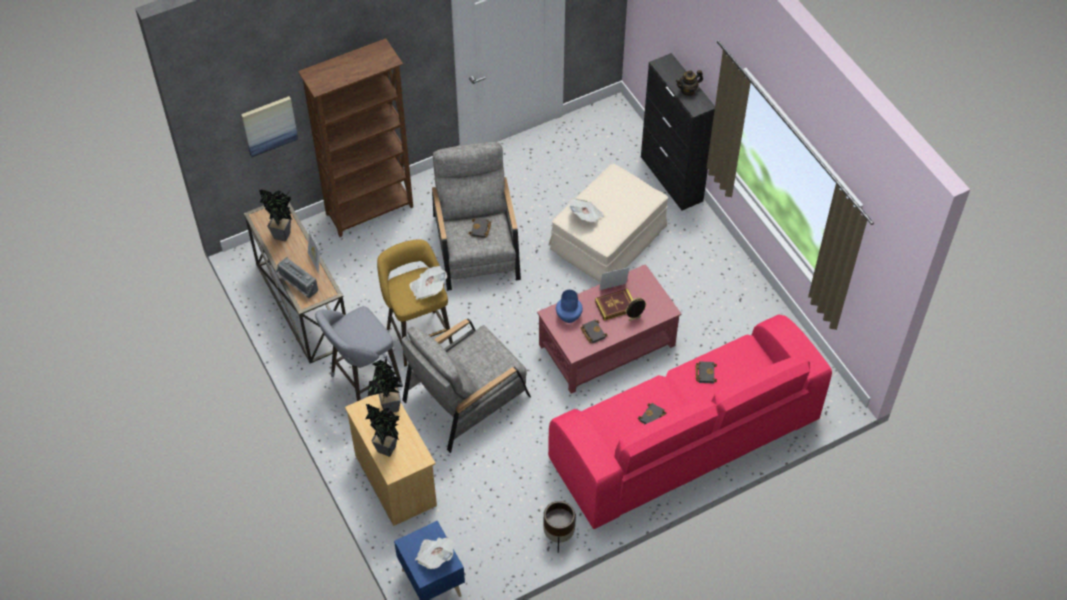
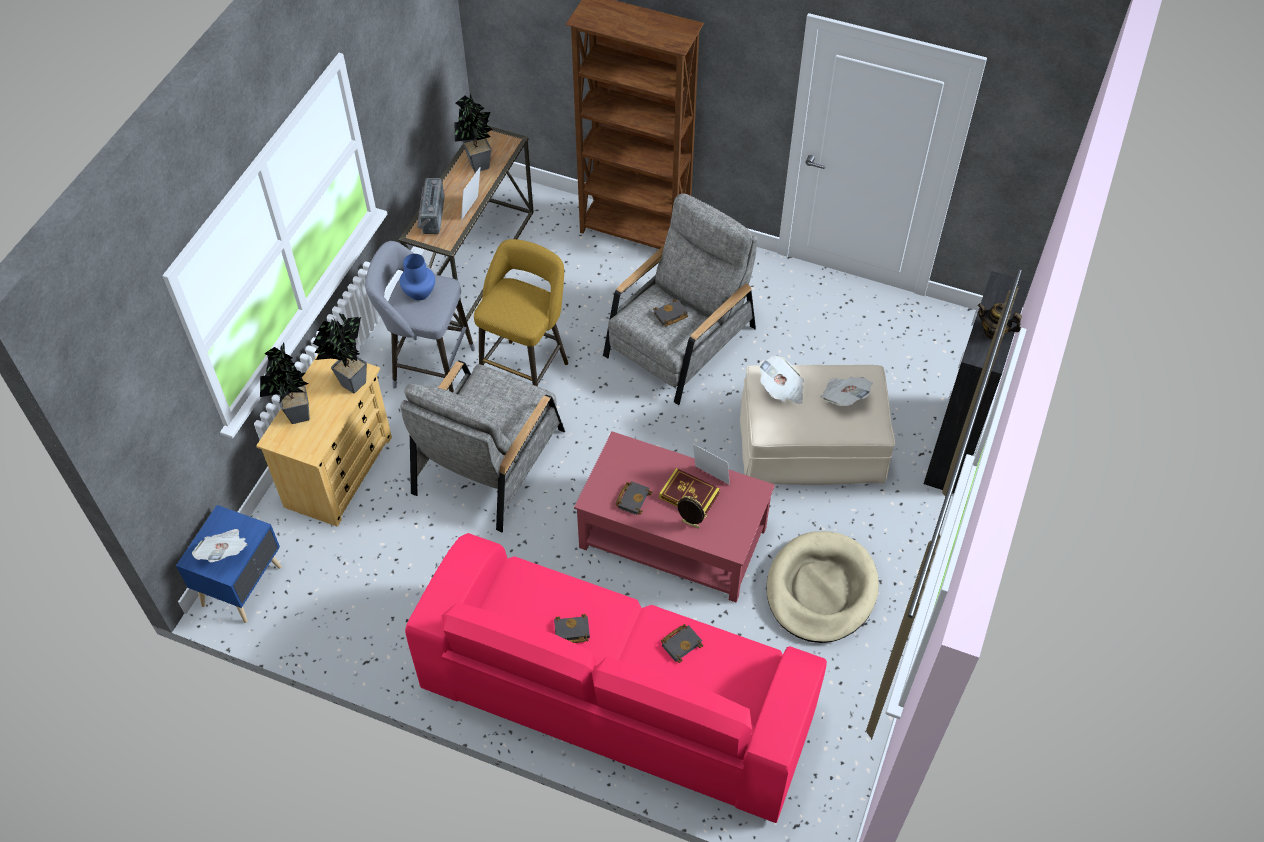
camera: 50 degrees right, 0 degrees up
picture [241,96,298,157] -> none
grey armchair [402,319,531,453] -> grey armchair turned 75 degrees counterclockwise [400,360,565,532]
newspaper [409,266,447,300] -> newspaper moved to [820,377,873,406]
brown planter [544,501,576,553] -> none
blue vase [556,290,583,323] -> blue vase moved to [400,254,435,300]
none -> beige dog bed [766,531,879,643]

